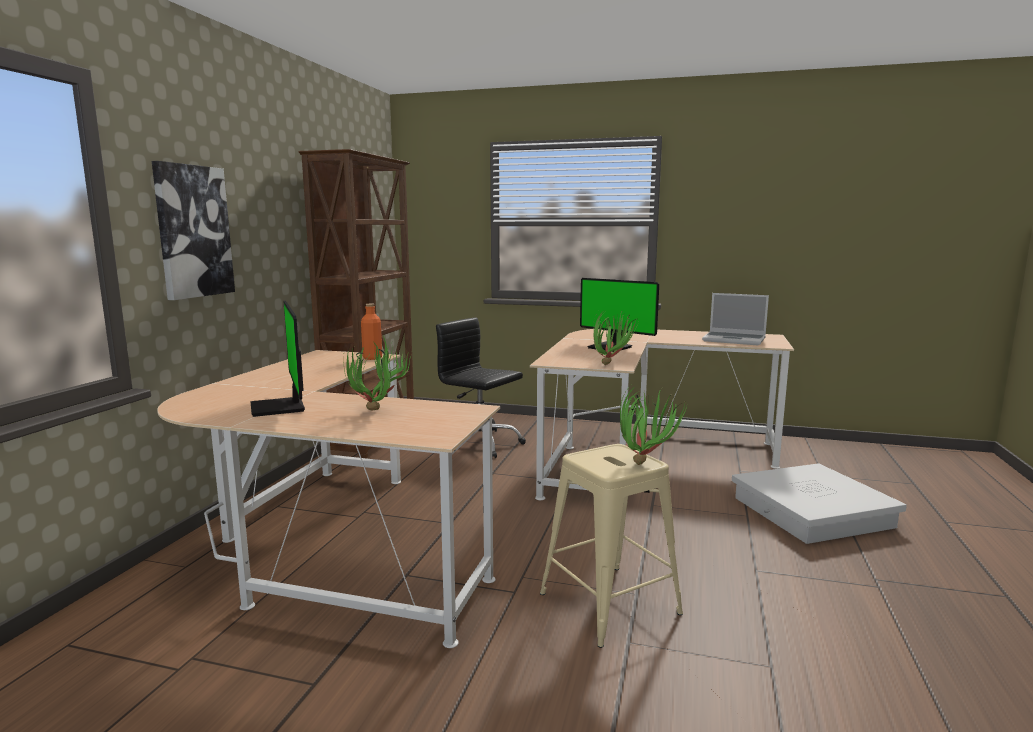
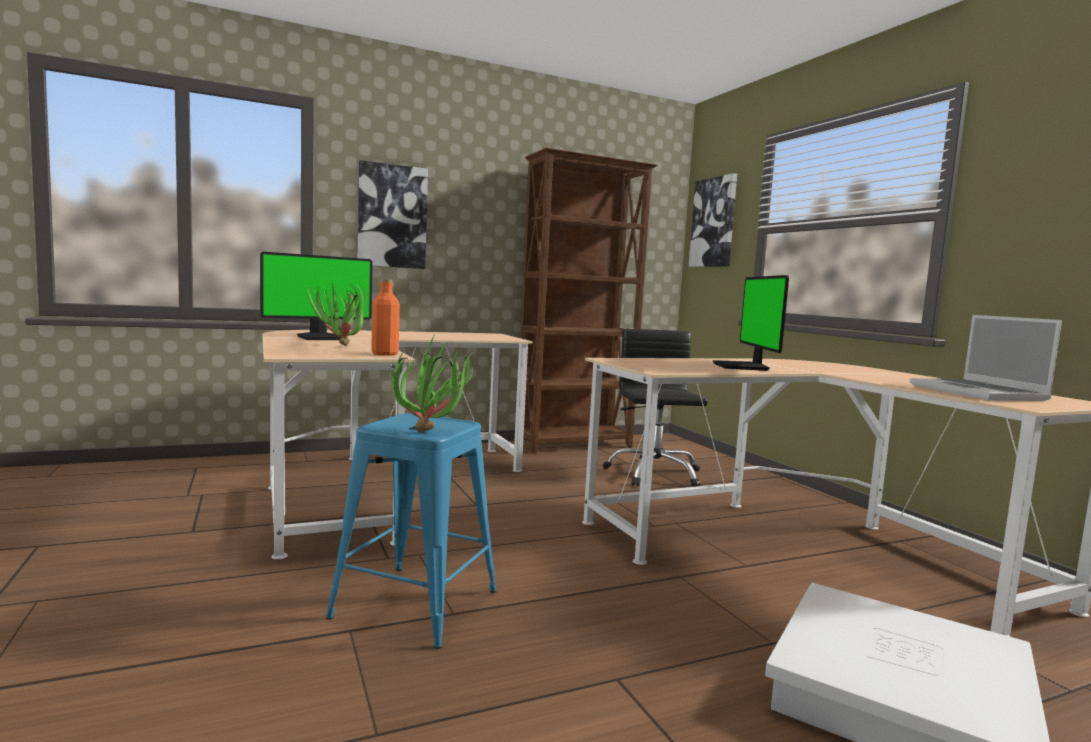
camera: 50 degrees right, 5 degrees down
monitor [250,301,305,417] -> monitor turned 150 degrees counterclockwise [260,252,372,340]
orange bottle [361,304,382,360] -> orange bottle moved to [371,279,400,356]
beige stool [540,444,683,648] -> blue stool [326,413,497,649]
potted plant [593,311,639,365] -> none
none -> picture [689,173,737,267]

